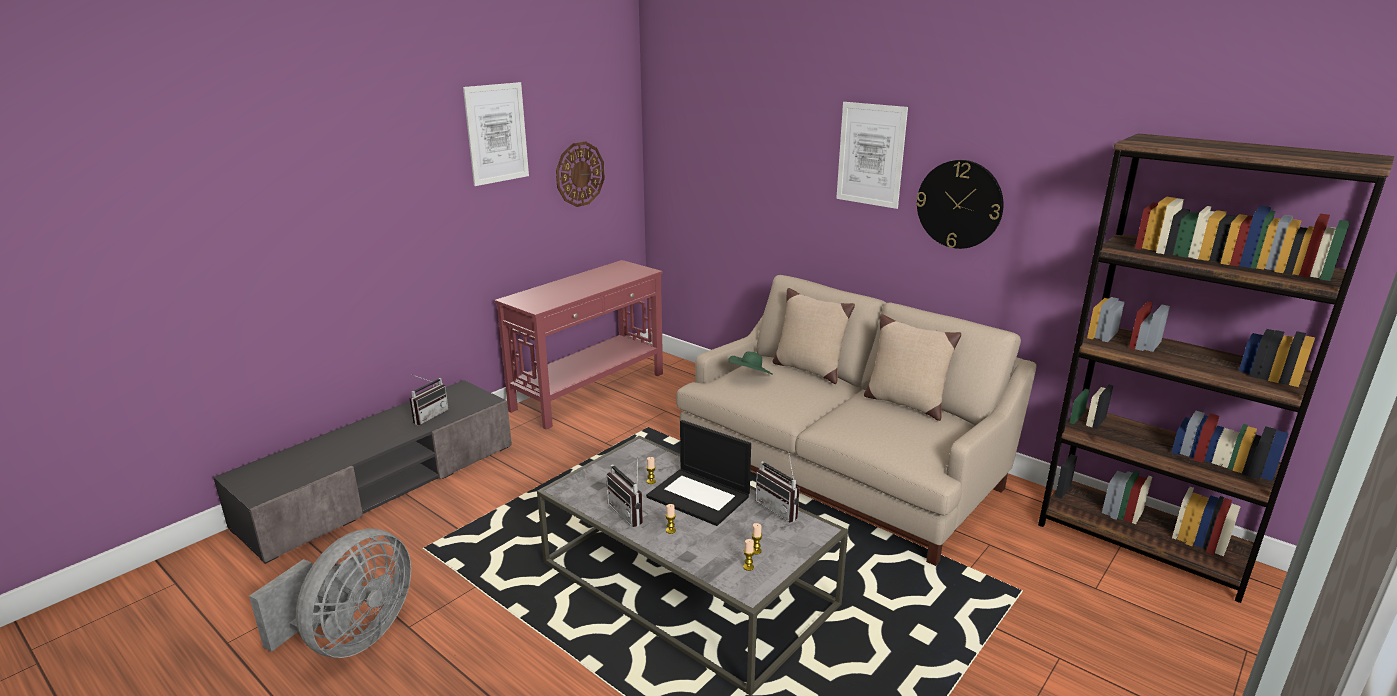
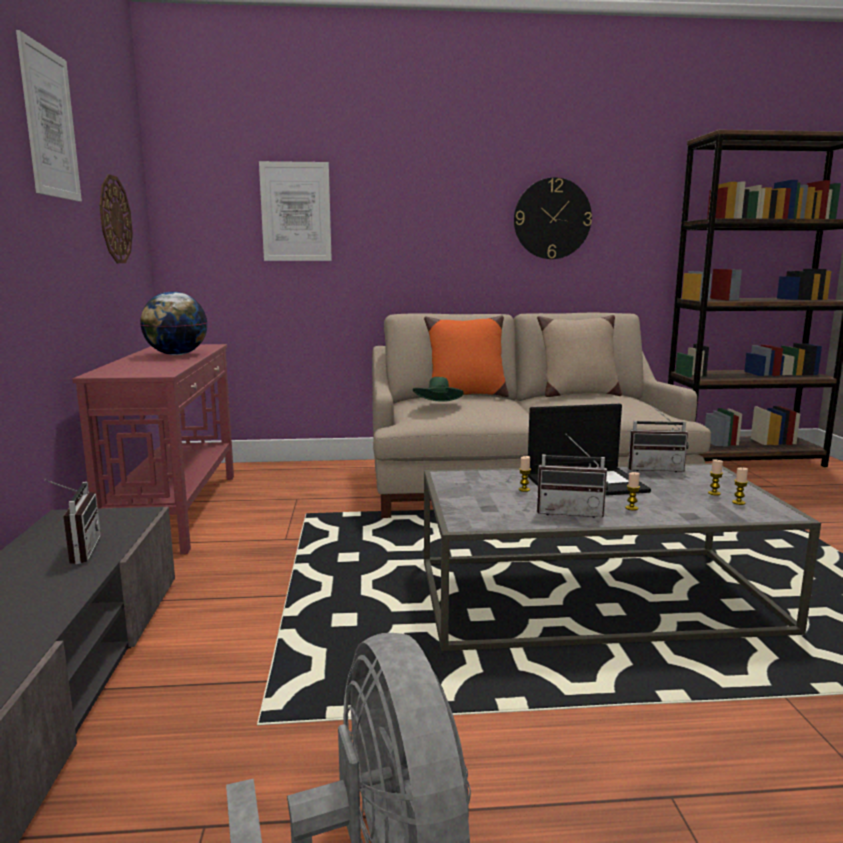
camera: 45 degrees left, 10 degrees down
beige pillow [772,288,855,384] -> orange pillow [424,315,509,397]
picture [836,102,908,209] -> picture moved to [259,161,332,261]
none -> globe [140,292,208,355]

